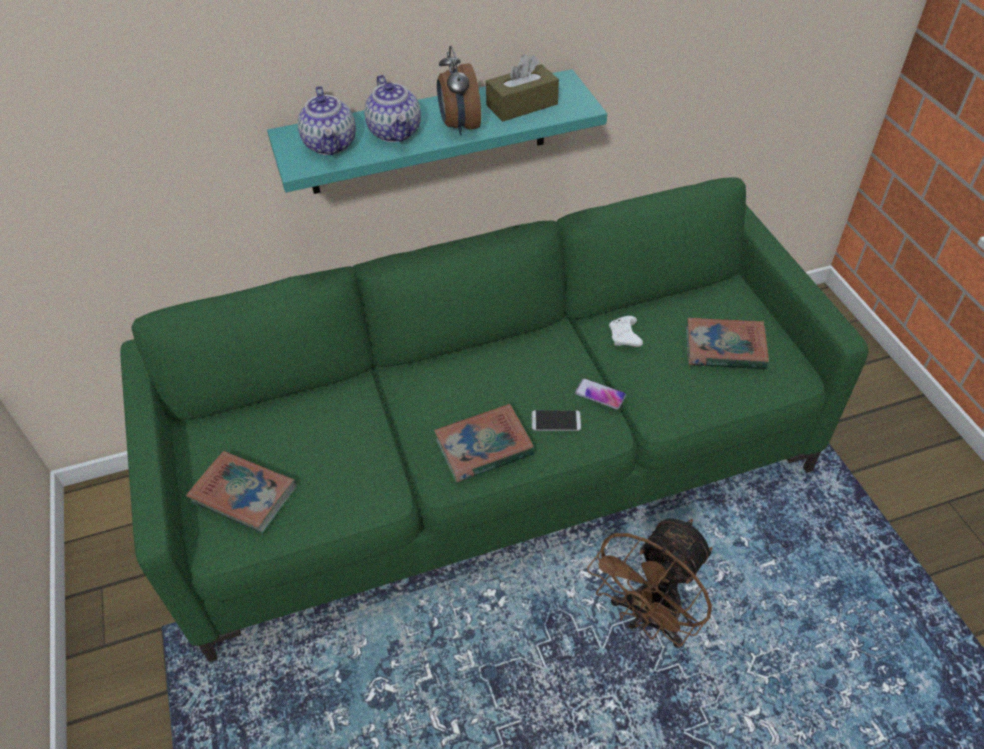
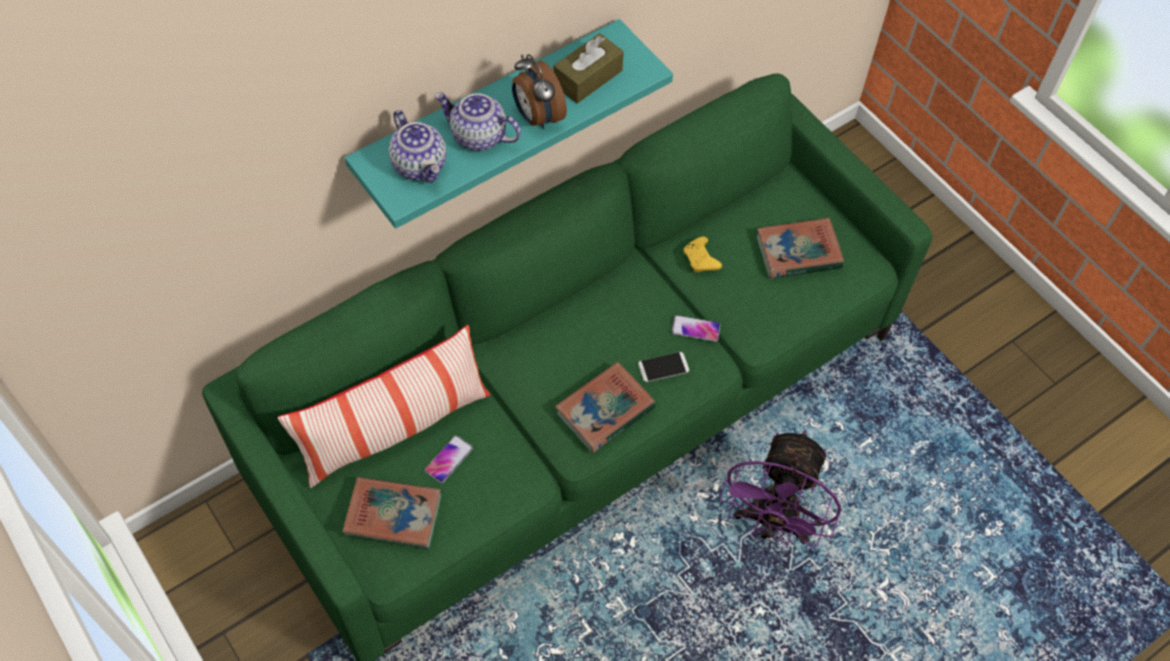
camera: 20 degrees left, 10 degrees up
teapot [364,75,421,142] -> teapot turned 150 degrees clockwise [434,92,521,151]
brown fan [587,519,713,648] -> purple fan [720,430,841,547]
white game controller [609,316,643,347] -> yellow game controller [683,236,722,272]
none -> pillow [278,325,490,488]
none -> phone [424,435,473,483]

